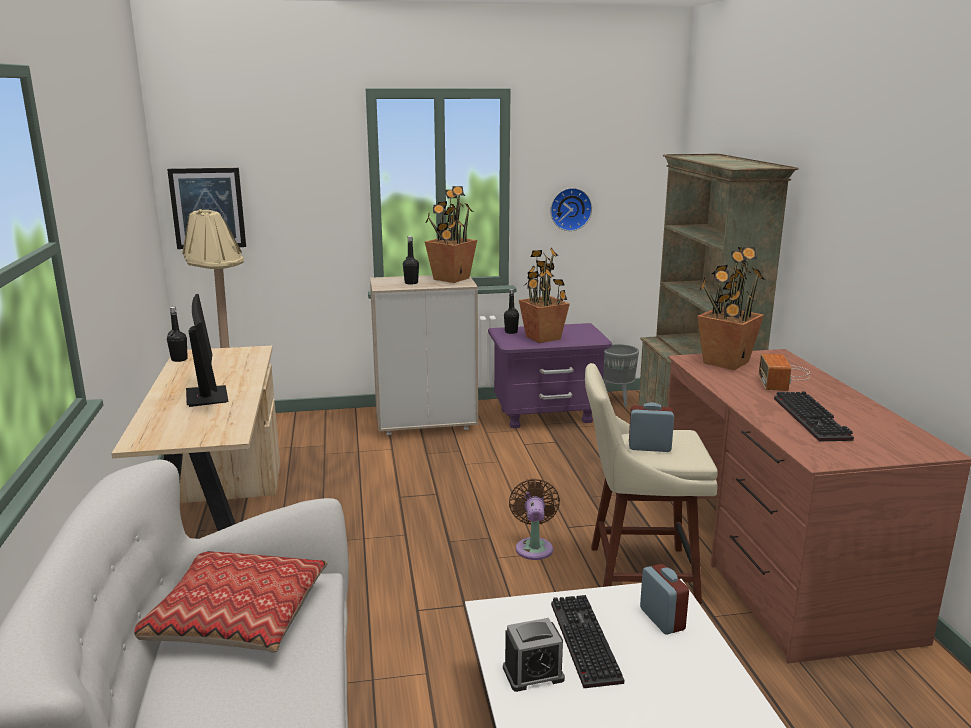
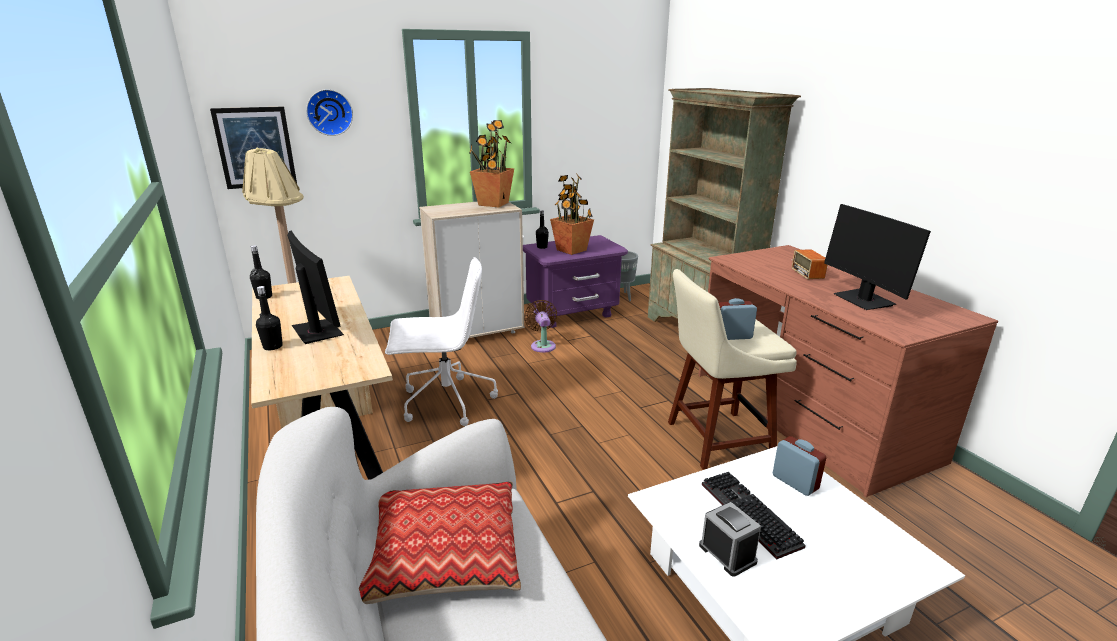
camera: 15 degrees left, 5 degrees up
black bottle [403,236,419,284] -> black bottle moved to [256,286,283,350]
alarm clock [503,618,565,692] -> alarm clock turned 90 degrees counterclockwise [699,502,761,577]
brown fan [509,479,560,560] -> brown fan moved to [524,300,557,353]
wall clock [550,188,592,231] -> wall clock moved to [306,89,353,136]
potted plant [697,247,765,370] -> none
keyboard [774,391,854,441] -> monitor [824,204,931,310]
none -> white office chair [385,257,498,426]

